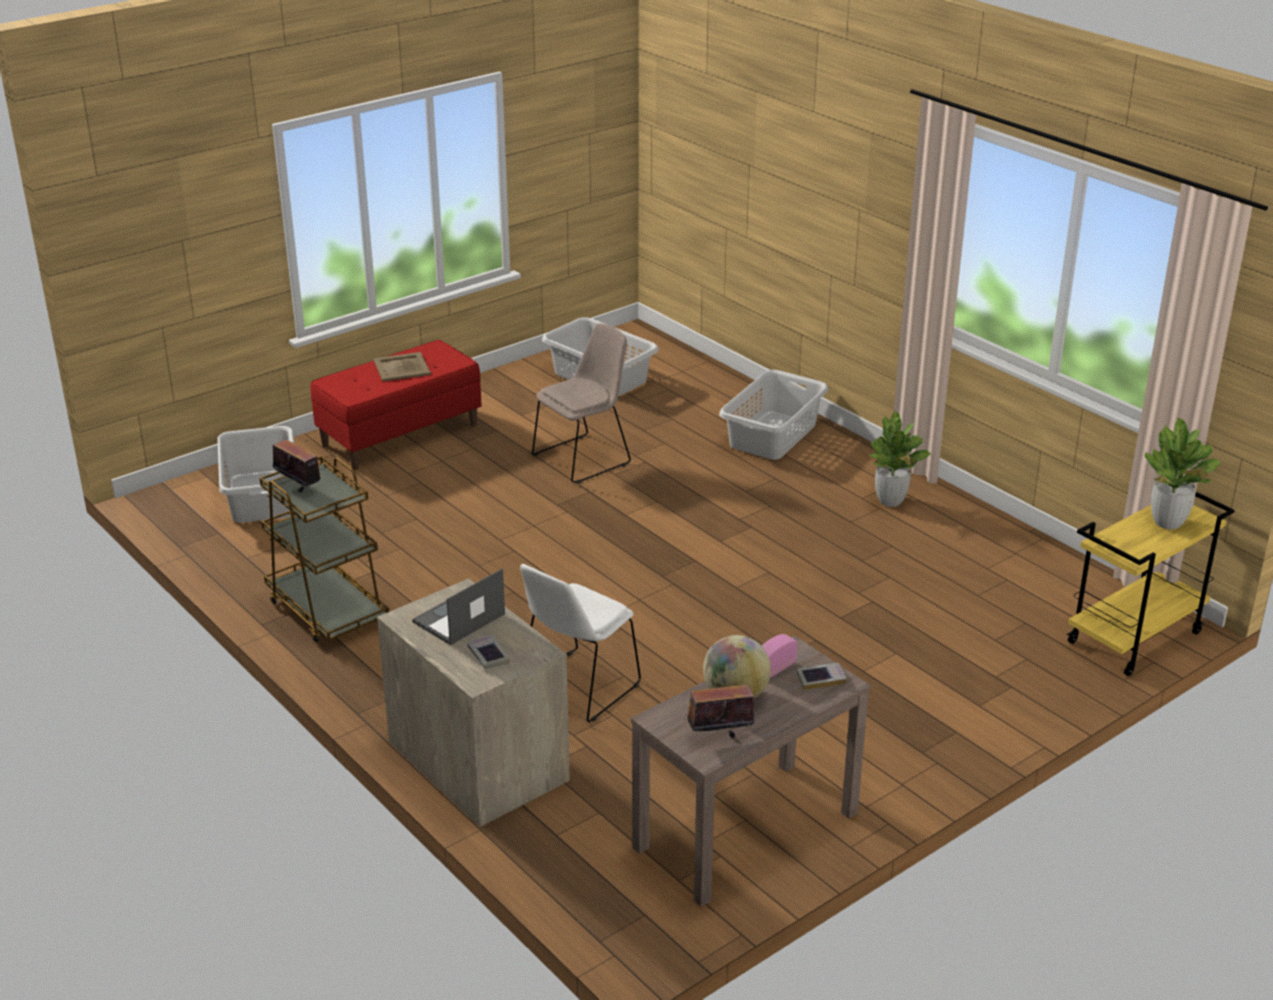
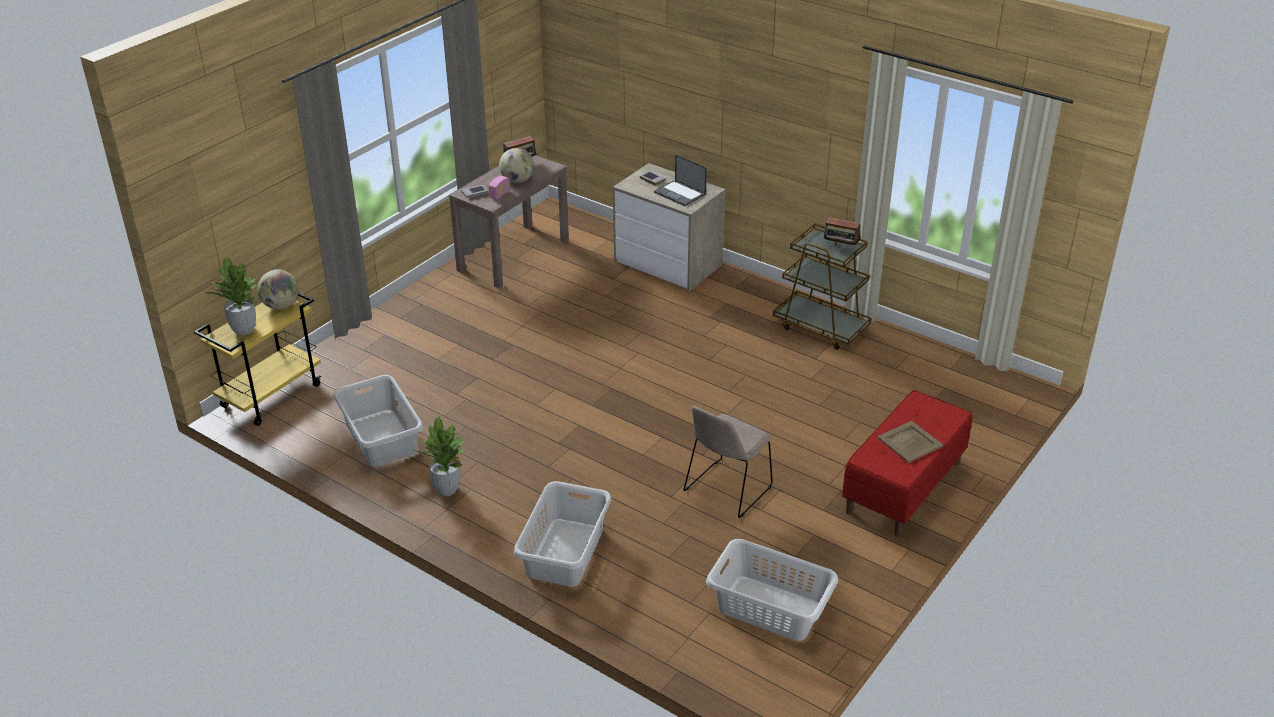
camera: 165 degrees right, 5 degrees up
grey laundry basket [218,426,294,523] -> grey laundry basket moved to [333,375,423,466]
laptop [412,569,505,645] -> laptop turned 105 degrees clockwise [654,155,707,206]
white chair [520,564,641,722] -> none
none -> globe [257,269,299,309]

